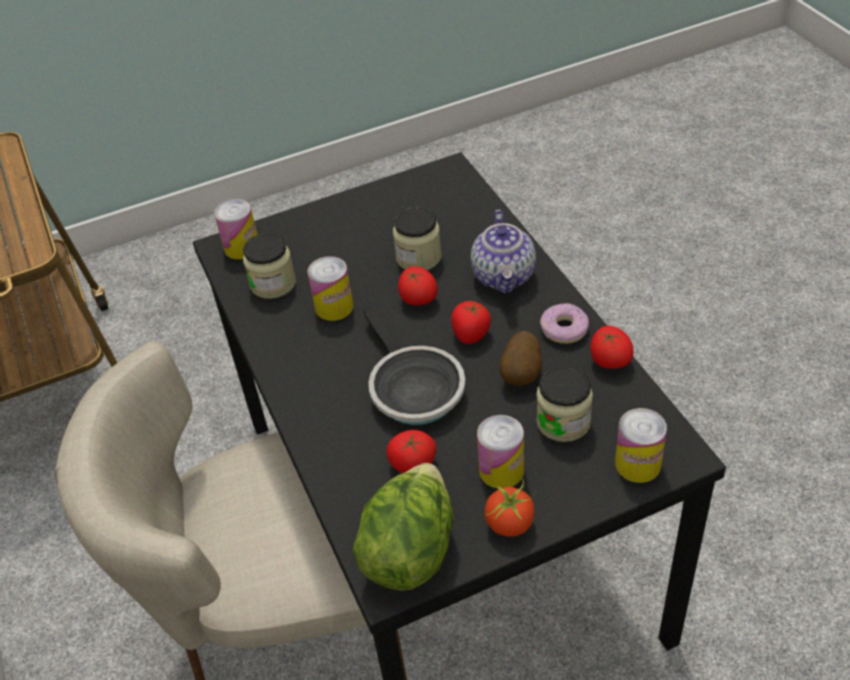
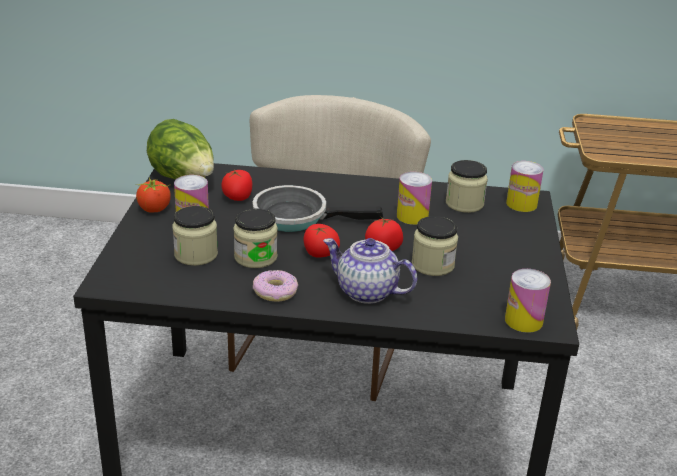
camera: 115 degrees right, 15 degrees down
potato [500,331,542,386] -> jar [233,208,278,268]
tomato [590,326,633,369] -> none
can [615,408,667,483] -> can moved to [505,269,551,333]

